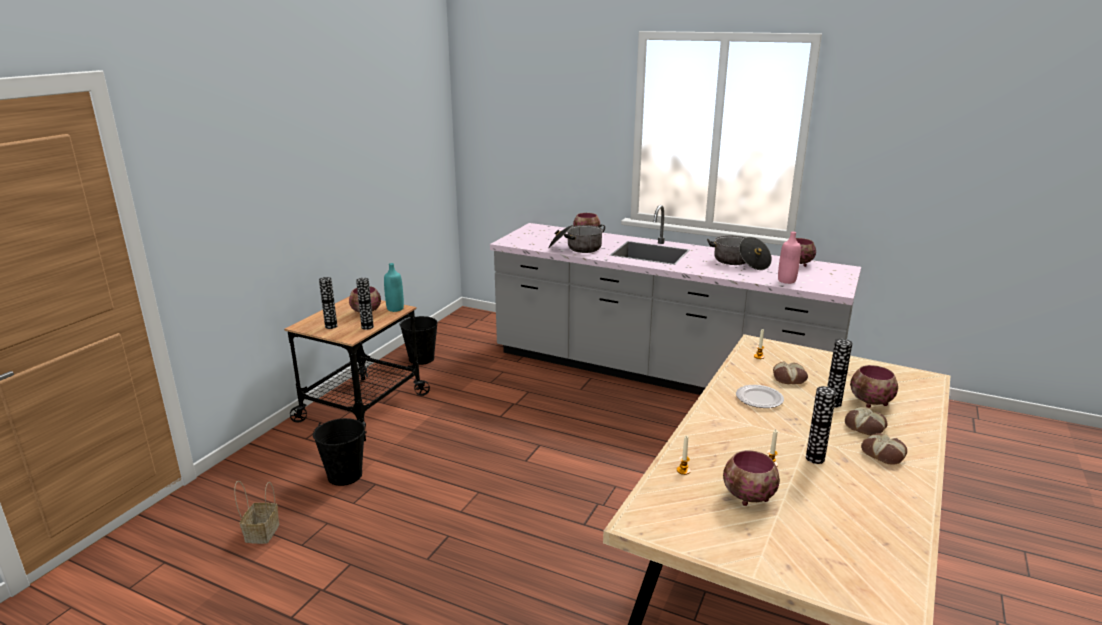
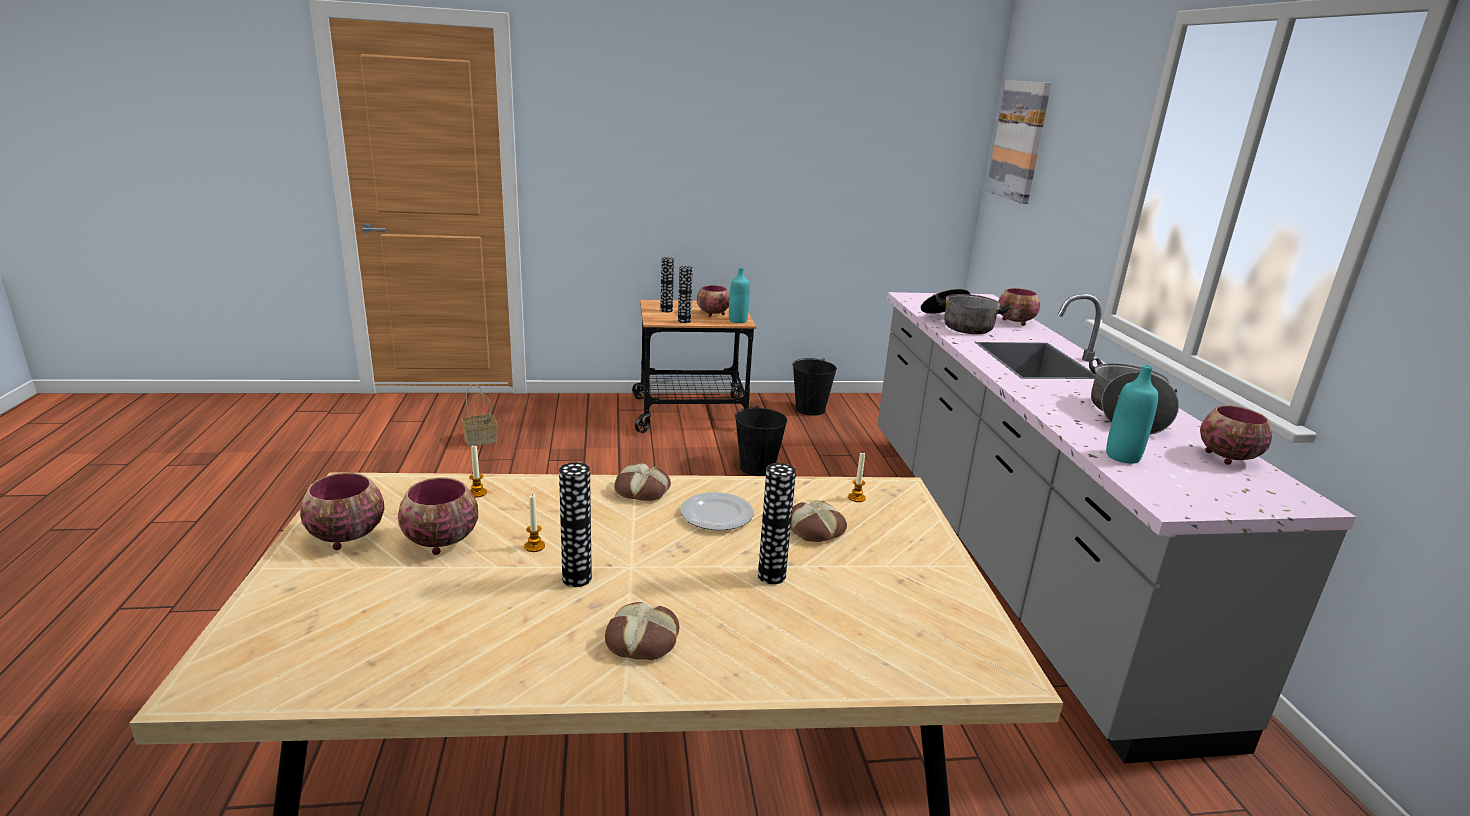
camera: 55 degrees right, 0 degrees up
black bucket [313,418,365,486] -> black bucket moved to [735,405,787,476]
pink bottle [778,232,801,284] -> turquoise bottle [1106,365,1158,464]
bread [845,407,888,435] -> bread moved to [615,463,671,501]
bowl [850,365,898,408] -> bowl moved to [300,473,384,550]
none -> picture [986,80,1052,204]

